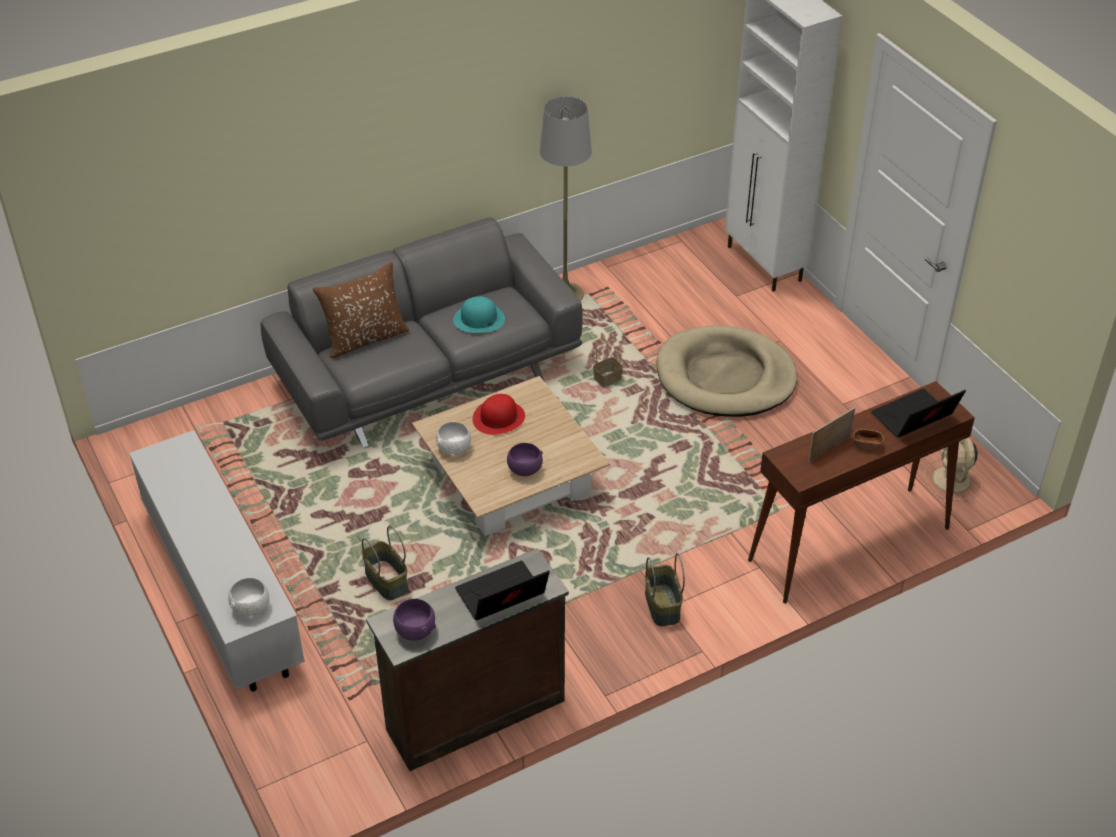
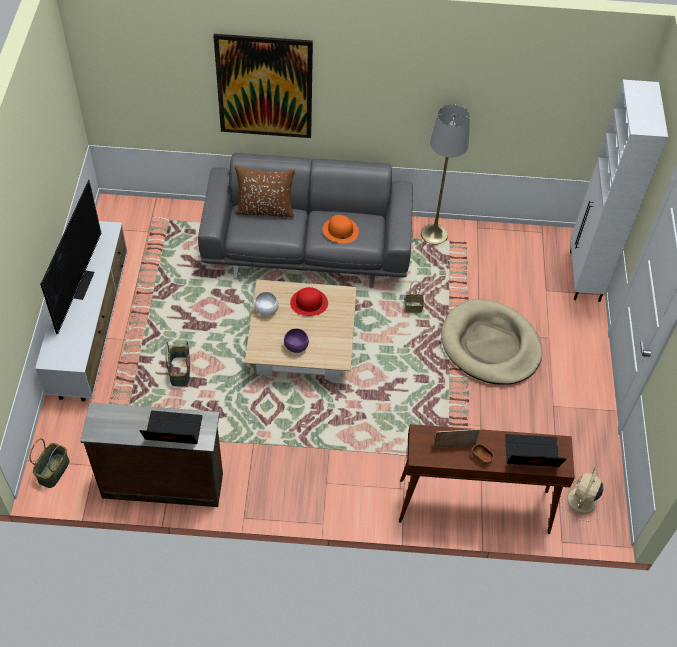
camera: 30 degrees right, 10 degrees up
white bowl [228,578,269,618] -> none
purple bowl [393,599,436,641] -> none
turquoise hat [453,296,505,333] -> orange hat [323,215,359,244]
basket [645,553,685,626] -> basket moved to [29,438,70,488]
none -> television [40,180,101,334]
none -> picture [213,34,313,138]

